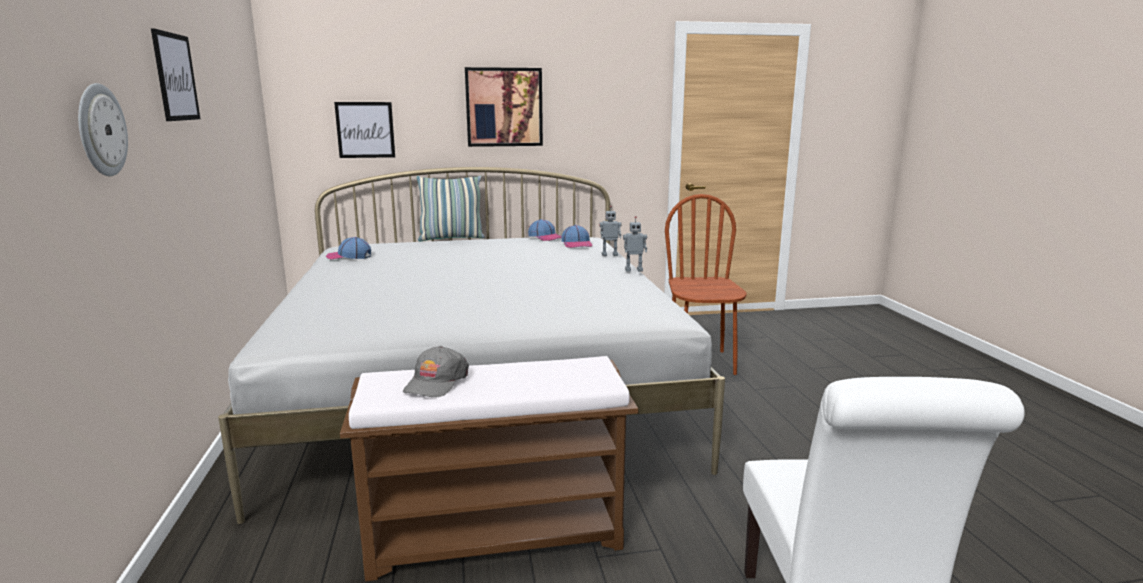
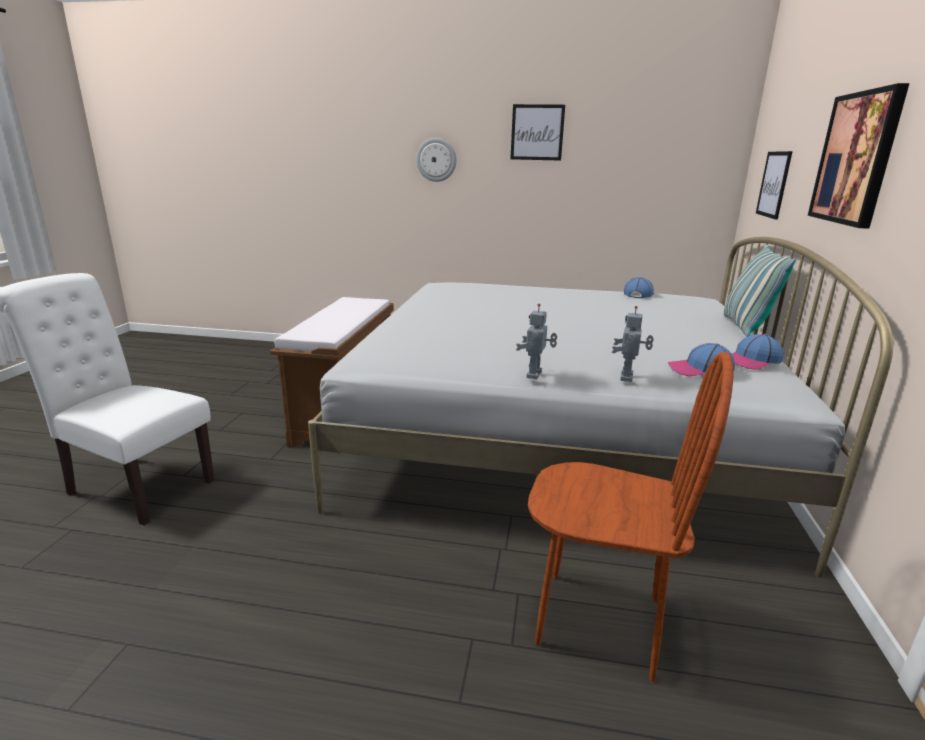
camera: 110 degrees right, 5 degrees up
grey cap [403,346,469,397] -> none

